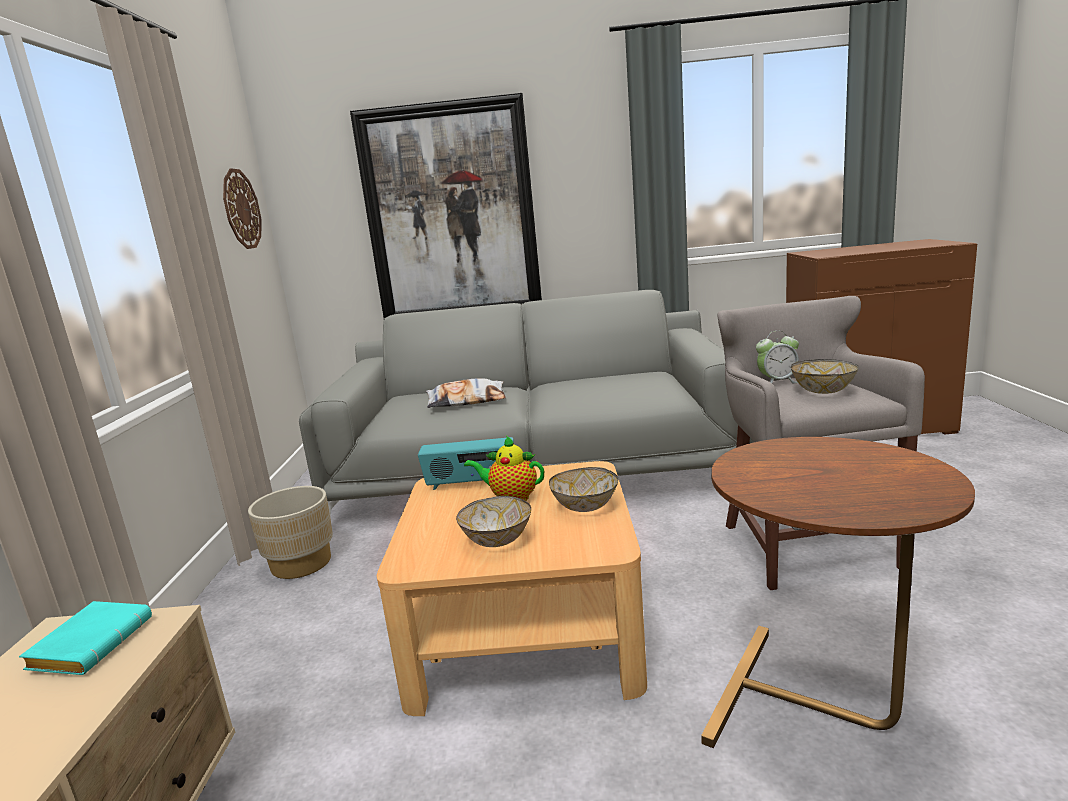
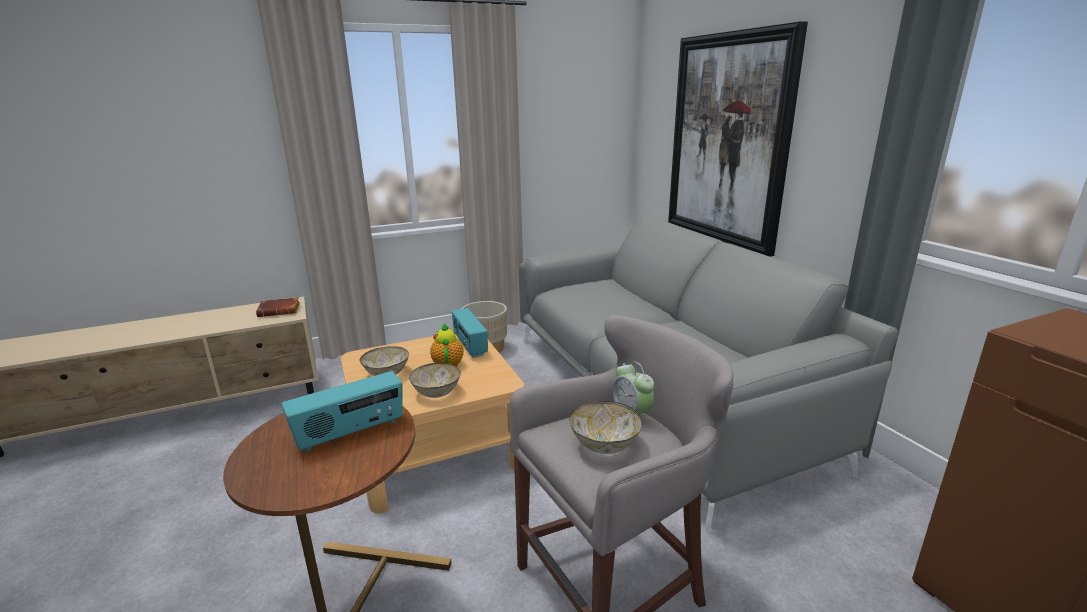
camera: 65 degrees right, 5 degrees up
turquoise book [19,601,152,675] -> brown book [256,297,300,317]
wall clock [223,168,262,249] -> none
pillow [426,378,506,408] -> none
none -> radio [281,371,403,453]

